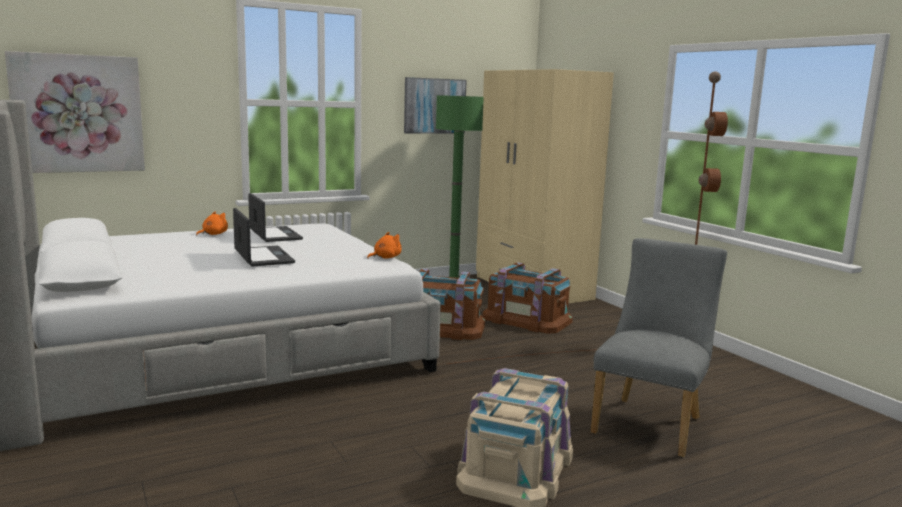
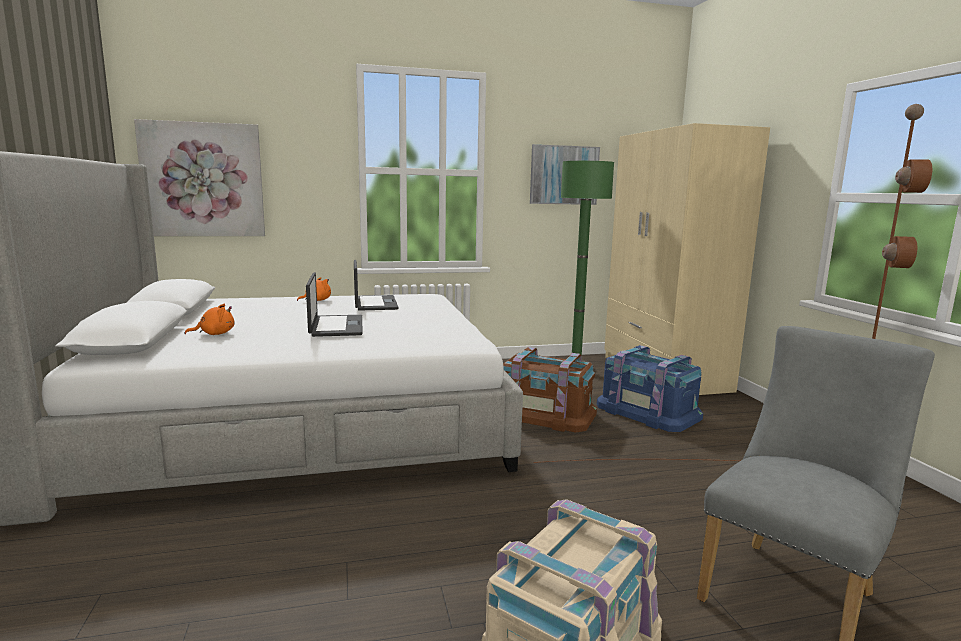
camera: 15 degrees right, 0 degrees up
orange plush toy [367,232,402,258] -> orange plush toy moved to [184,304,234,335]
brown storage box [482,262,573,334] -> blue storage box [597,345,703,432]

